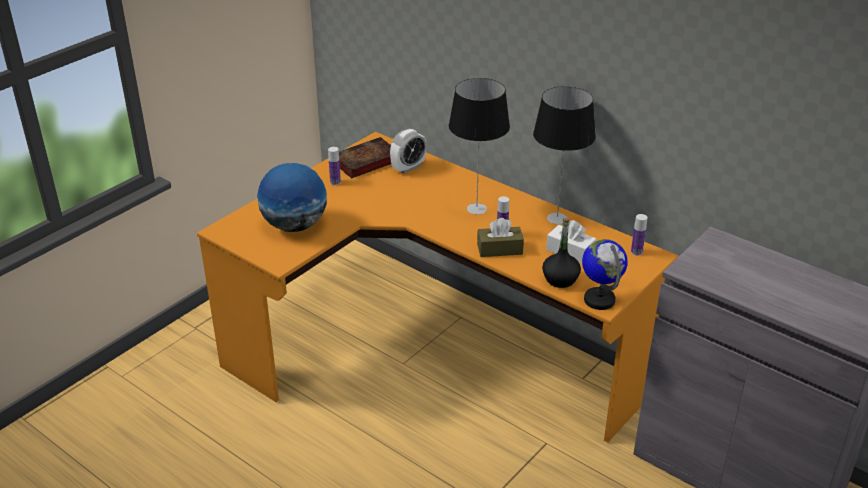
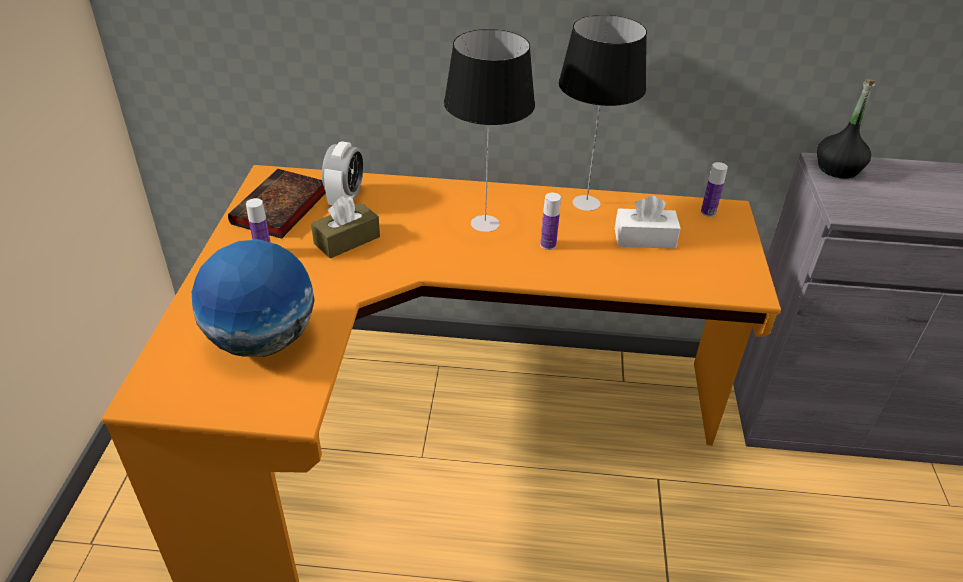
camera: 35 degrees left, 5 degrees up
brown tissue box [477,218,524,257] -> brown tissue box moved to [311,196,380,259]
black bottle [542,218,581,288] -> black bottle moved to [817,79,875,179]
globe [582,239,628,310] -> none

